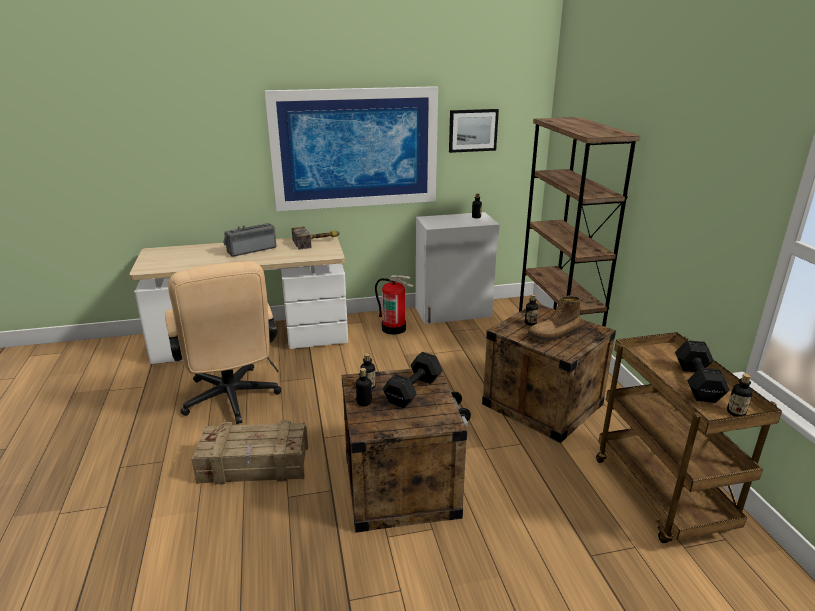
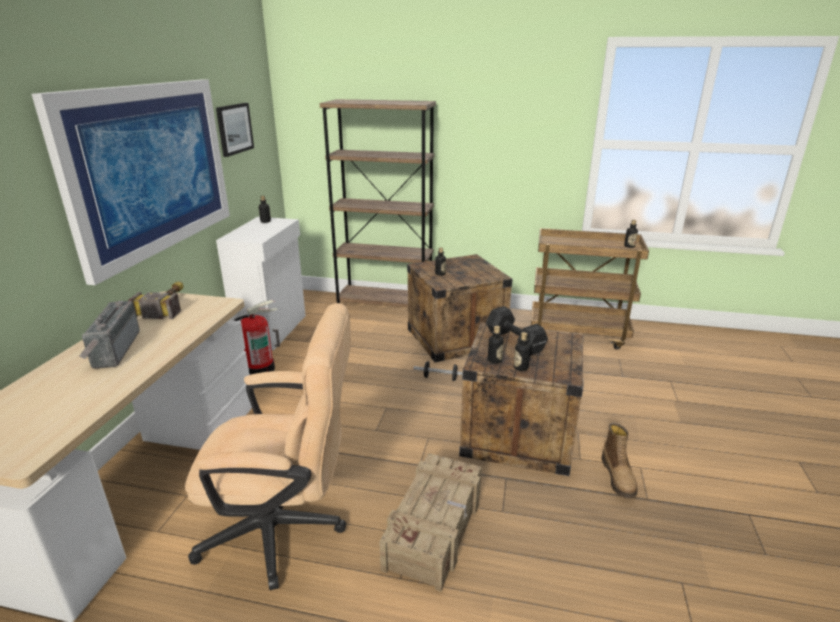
camera: 65 degrees left, 0 degrees up
boot [527,296,581,342] -> boot moved to [601,422,637,499]
black dumbbell [675,340,730,403] -> none

